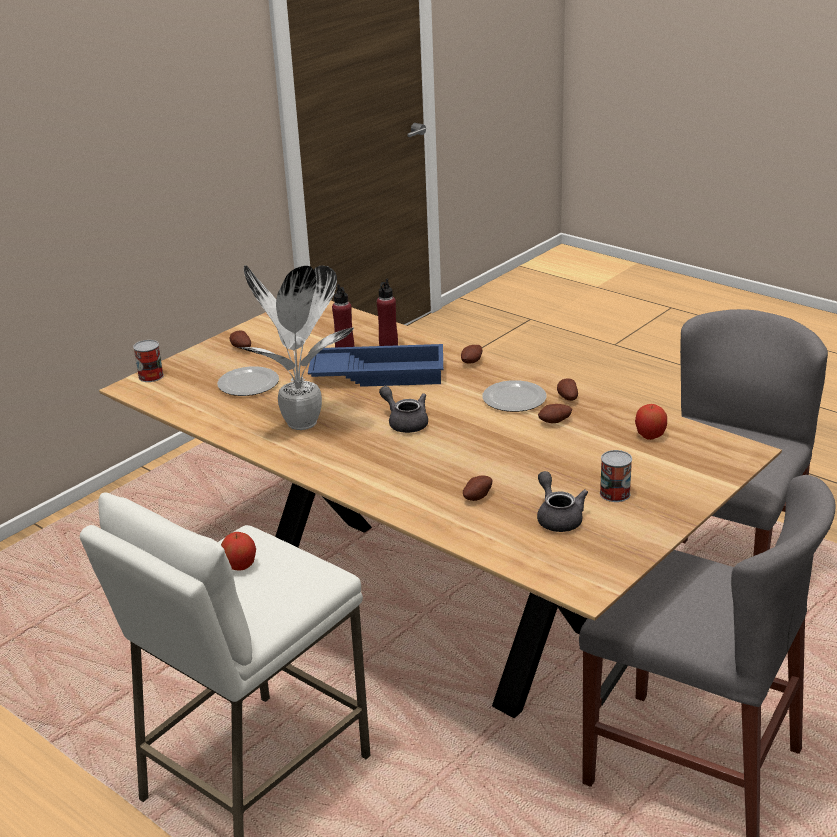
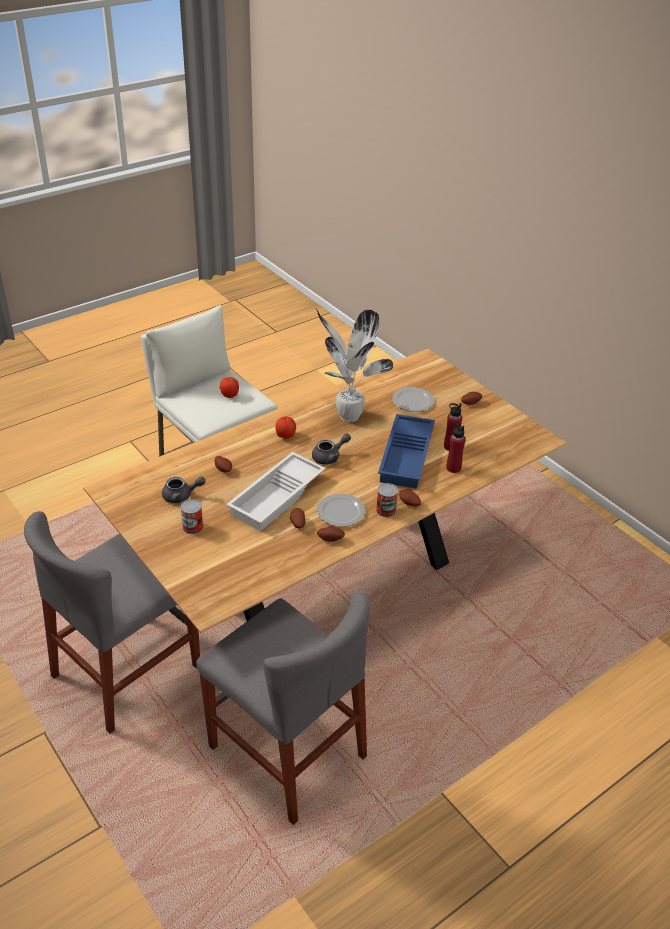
camera: 100 degrees right, 10 degrees up
can [133,340,164,382] -> can moved to [376,483,398,517]
apple [635,404,667,440] -> apple moved to [275,416,296,439]
none -> white tray [226,452,326,531]

